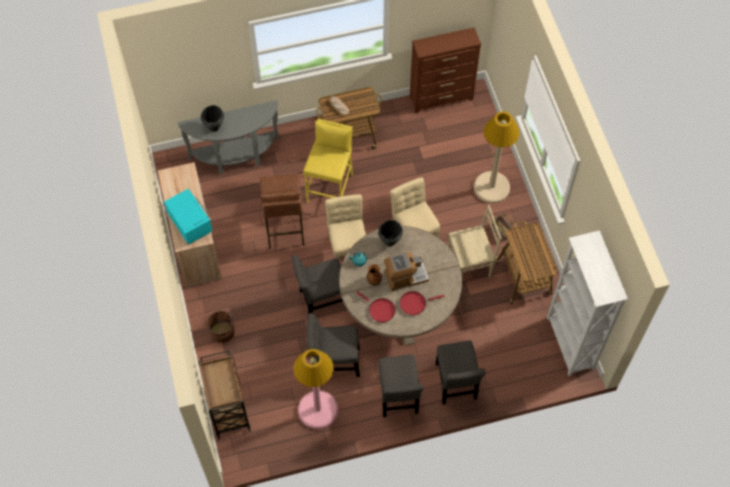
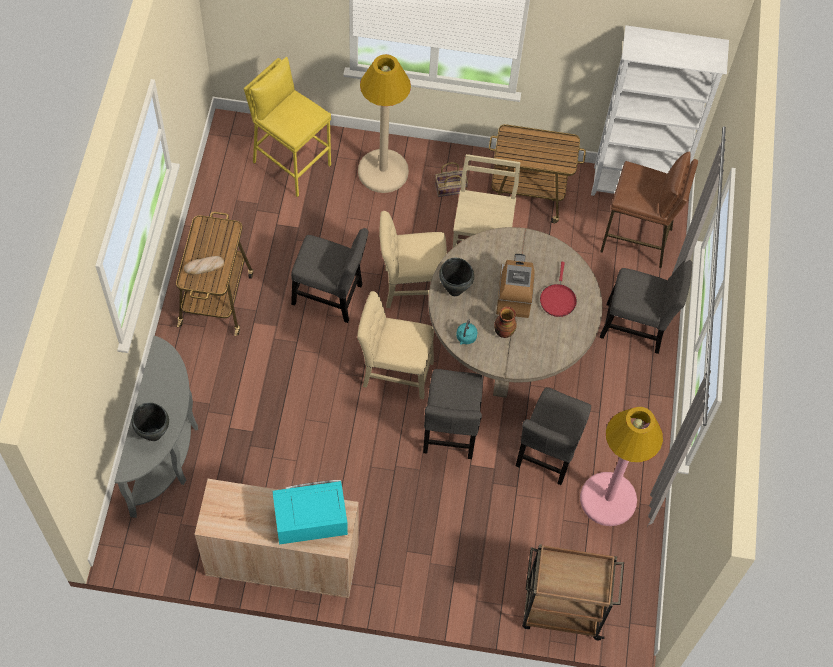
camera: 70 degrees left, 0 degrees up
brown bucket [205,311,234,343] -> none
brown stool [260,174,304,249] -> brown stool moved to [600,151,698,268]
yellow stool [303,119,353,203] -> yellow stool moved to [244,57,331,197]
red frying pan [356,291,395,323] -> none
grey chair [379,355,424,417] -> grey chair moved to [291,228,369,323]
brown dresser [410,27,481,113] -> none

